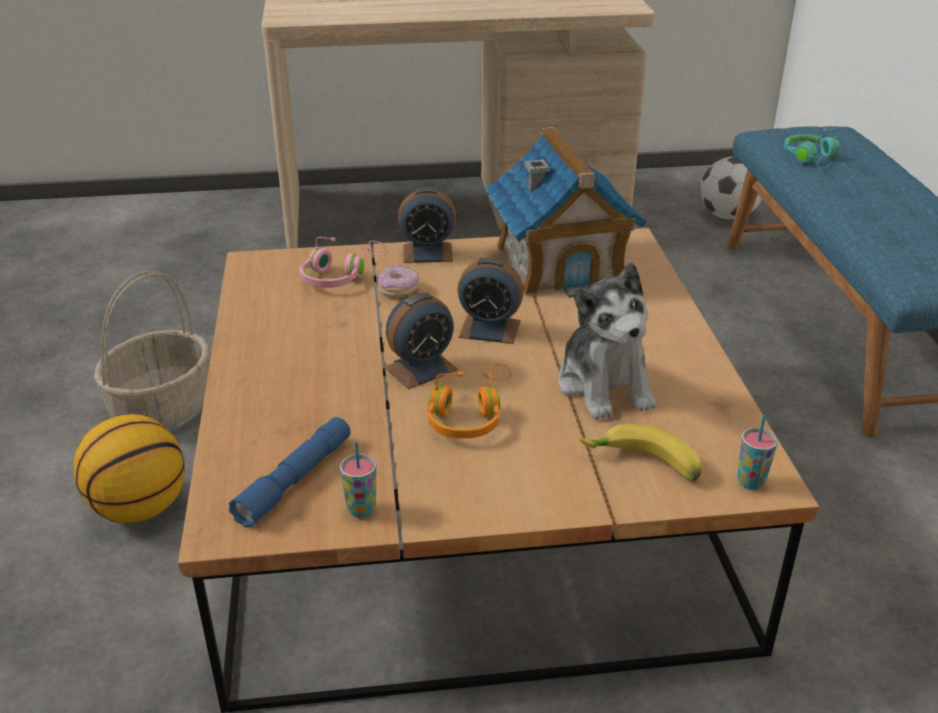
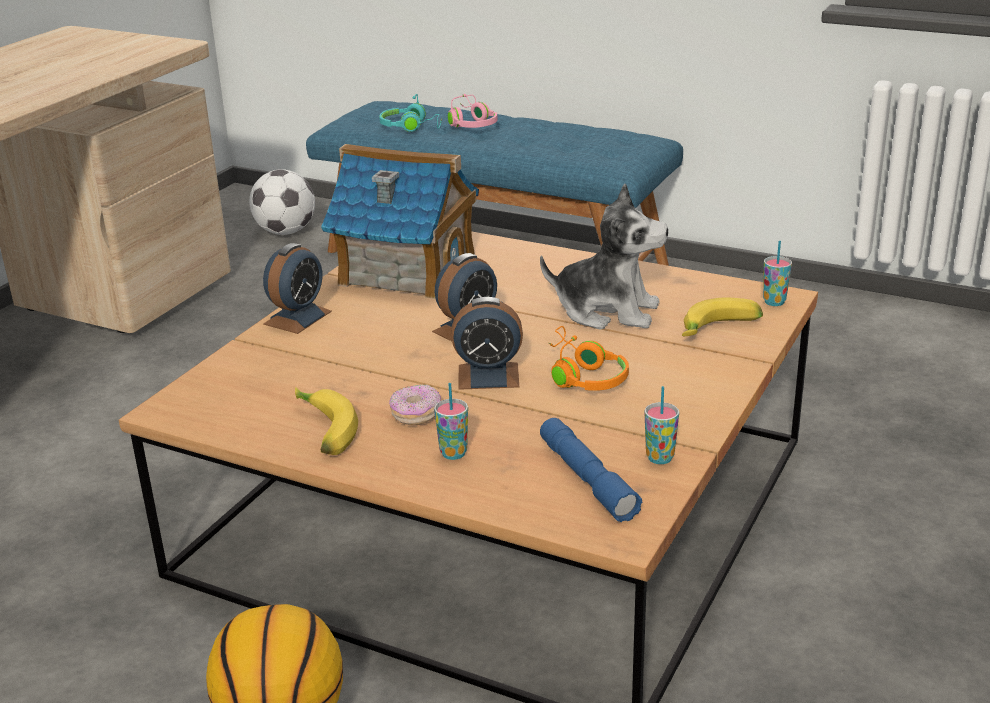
camera: 55 degrees left, 5 degrees down
basket [94,271,209,428] -> none
pink headphones [300,237,387,288] -> pink headphones moved to [448,94,498,128]
donut [378,265,419,297] -> donut moved to [389,384,441,425]
alarm clock [384,293,458,389] -> alarm clock turned 90 degrees clockwise [451,297,523,390]
none -> banana [295,387,358,455]
none -> cup [434,383,468,460]

